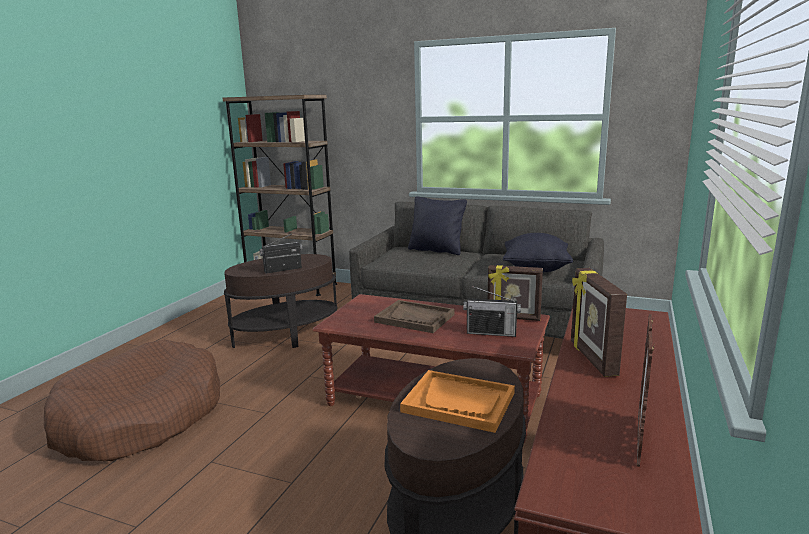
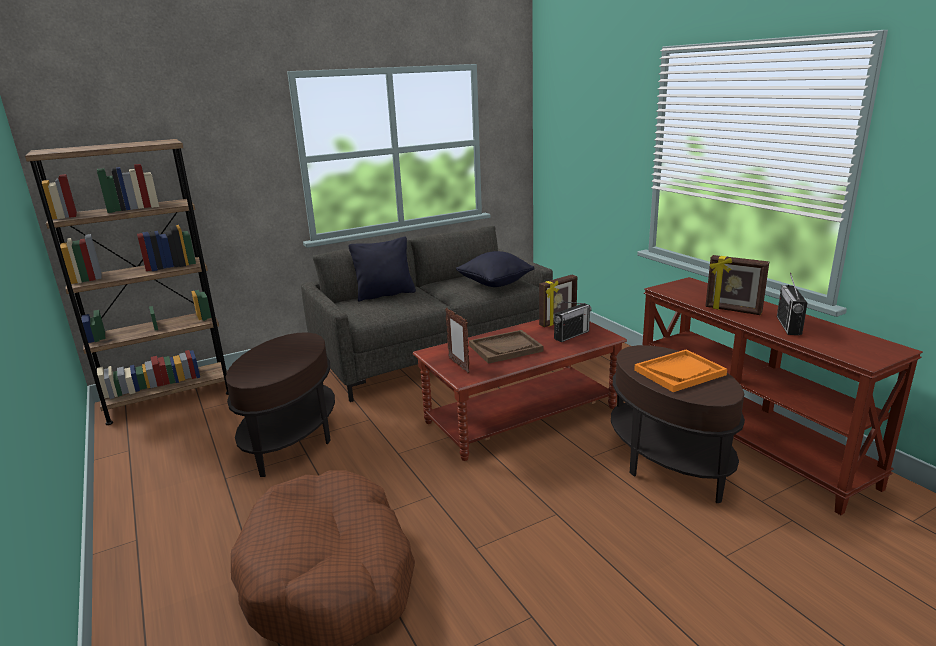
camera: 50 degrees left, 5 degrees up
radio [259,234,303,273] -> radio moved to [777,273,807,335]
picture frame [637,314,654,467] -> picture frame moved to [445,308,470,373]

